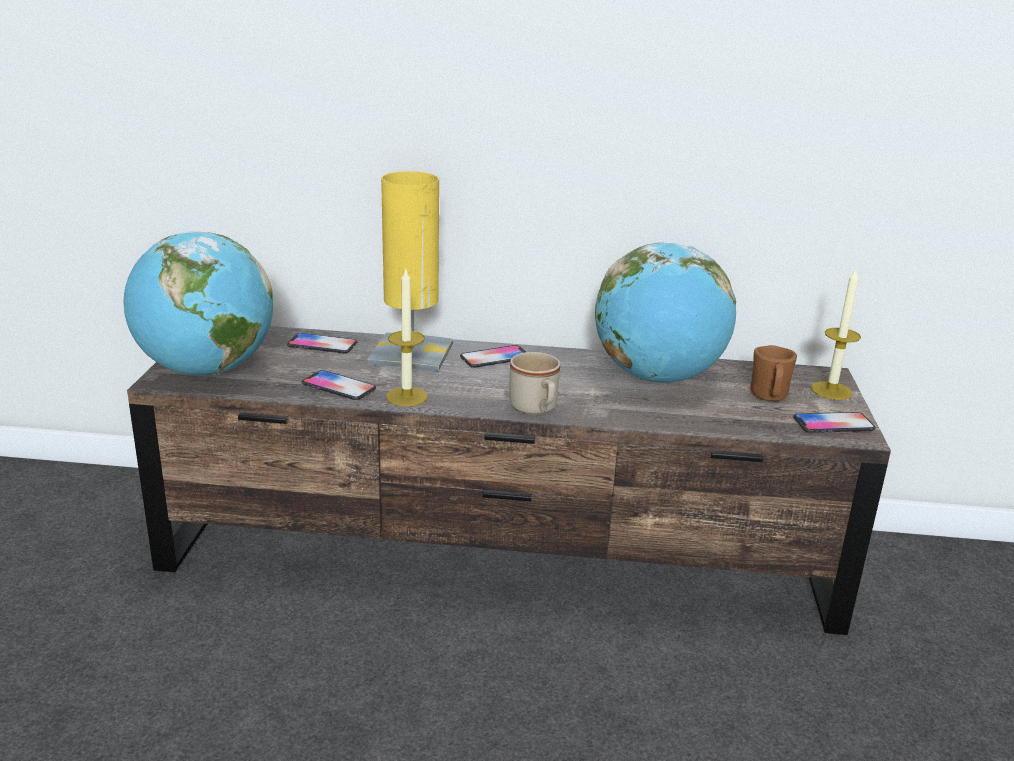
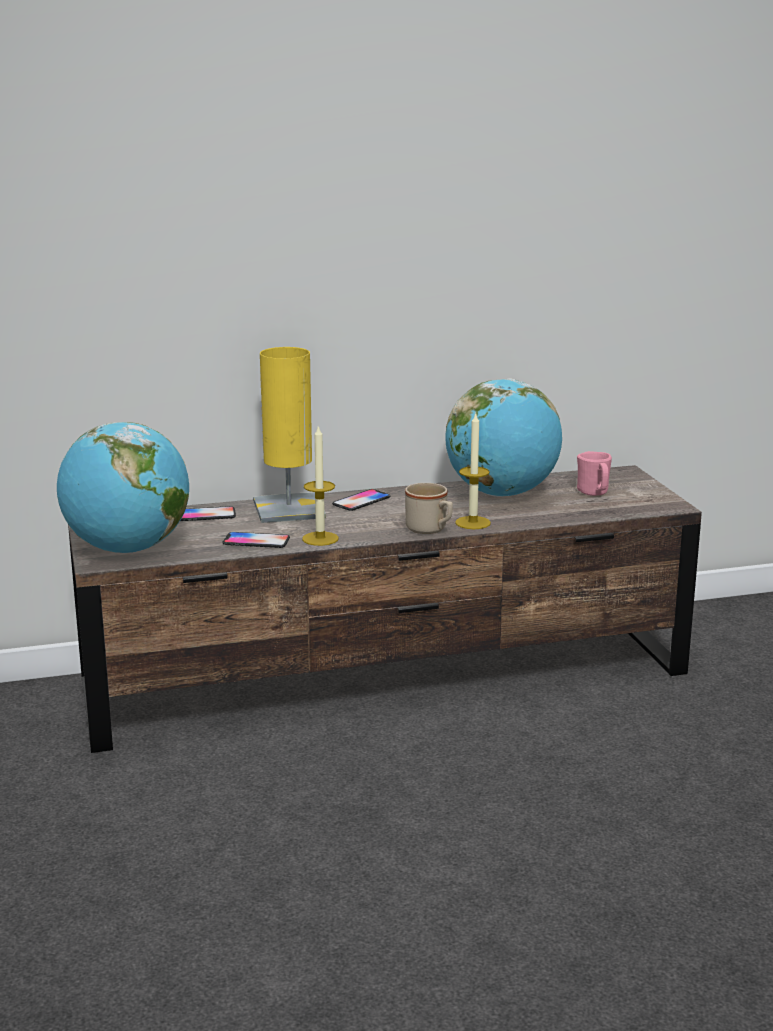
camera: 20 degrees left, 5 degrees down
brown mug [750,345,797,401] -> pink mug [577,451,612,496]
phone [793,412,876,433] -> none
candle [811,269,861,400] -> candle moved to [455,413,491,529]

